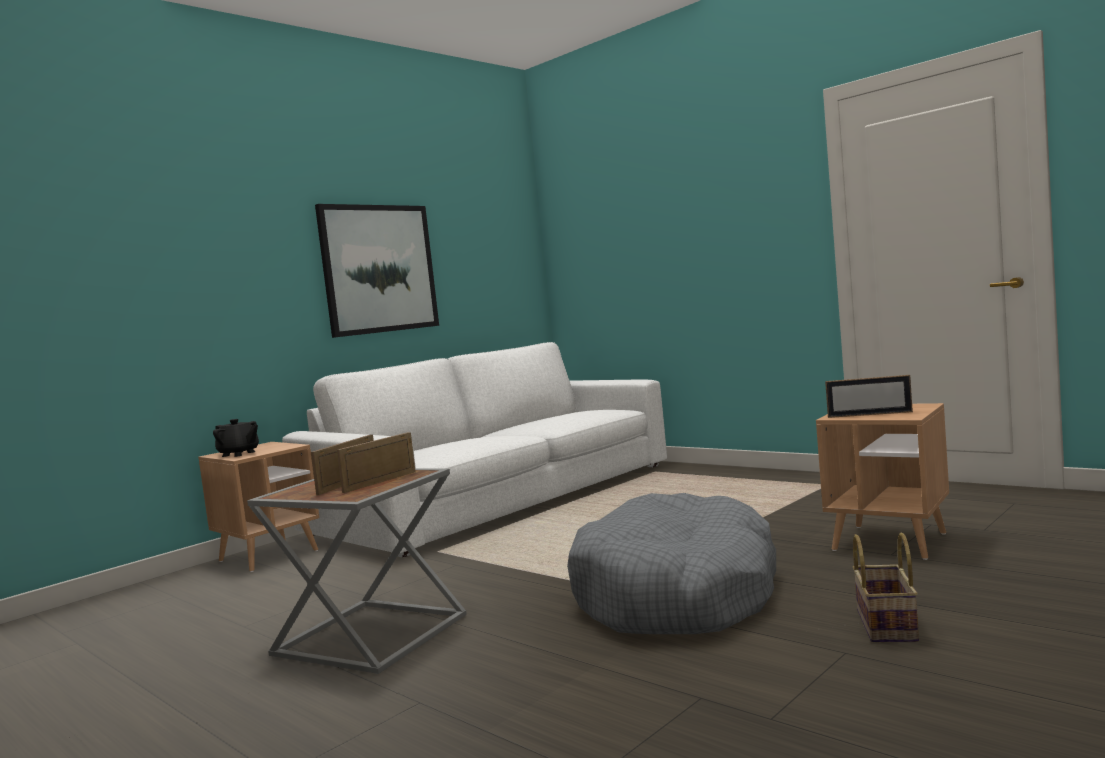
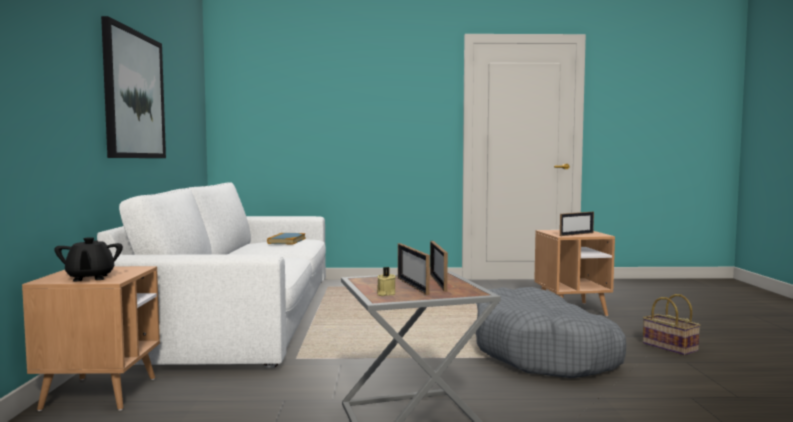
camera: 45 degrees left, 0 degrees up
black teapot [213,419,259,457] -> black teapot turned 90 degrees clockwise [54,237,123,282]
none -> book [267,233,306,244]
none -> beige candle [377,267,396,296]

